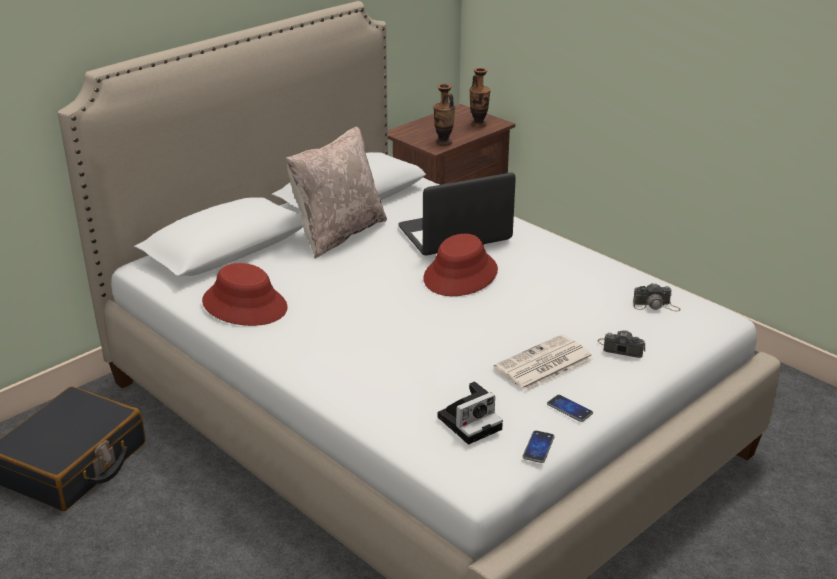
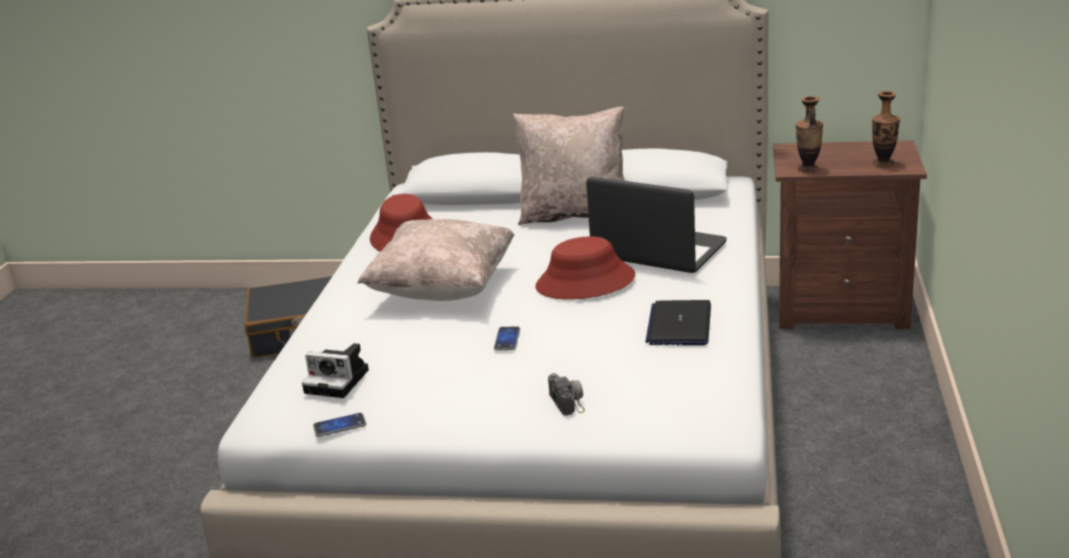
camera: 55 degrees right, 5 degrees down
newspaper [494,334,594,392] -> none
phone [547,395,593,422] -> phone moved to [494,326,520,350]
camera [633,283,680,312] -> none
none -> beige pillow [358,219,514,301]
none -> laptop [646,300,711,345]

